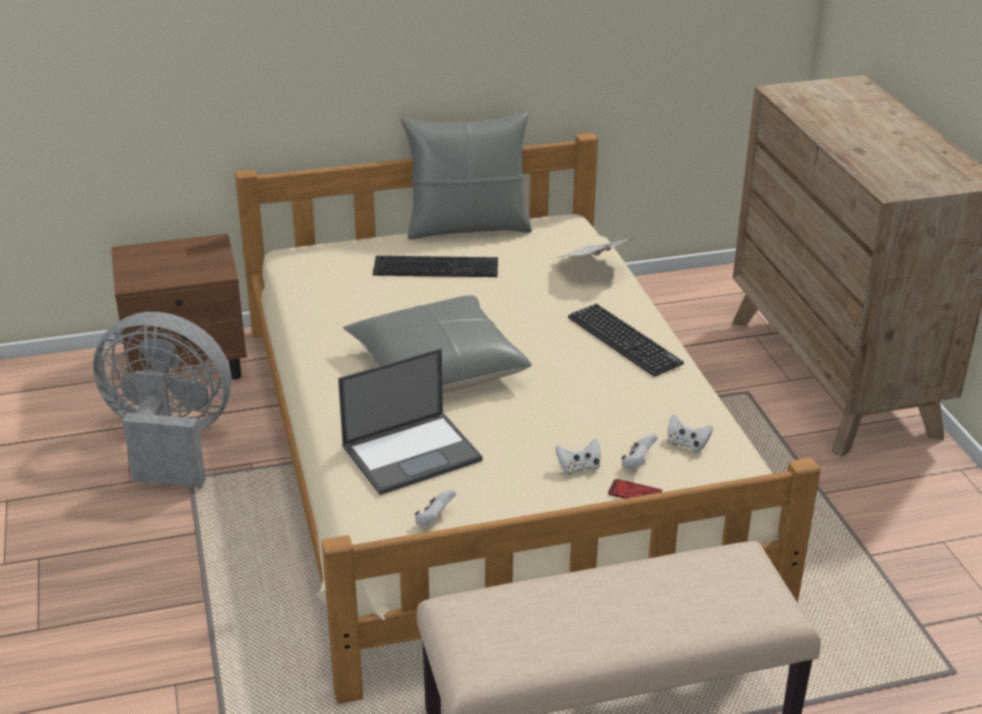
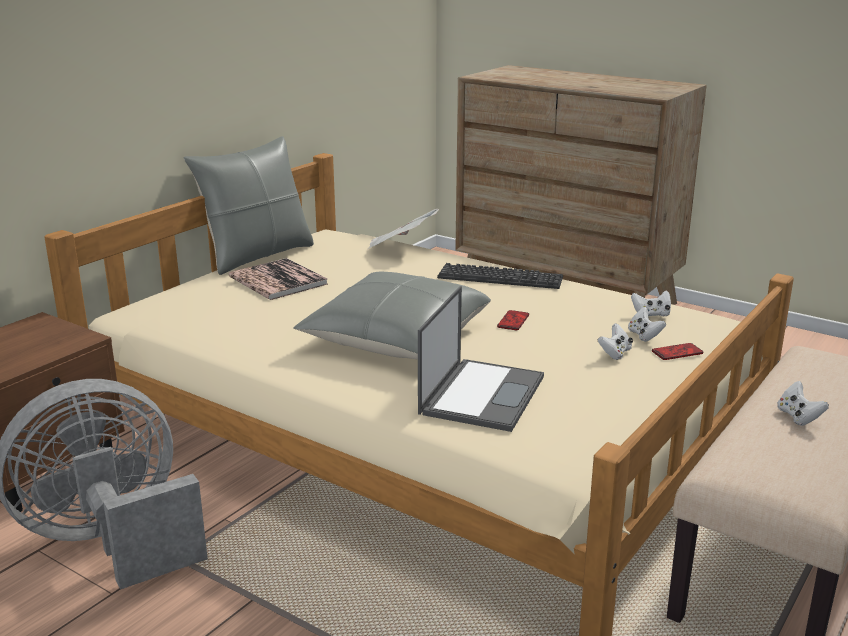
camera: 40 degrees left, 10 degrees down
keyboard [373,256,498,277] -> book [229,258,328,300]
white game controller [415,489,457,526] -> white game controller moved to [777,381,829,426]
none -> phone [497,310,529,330]

